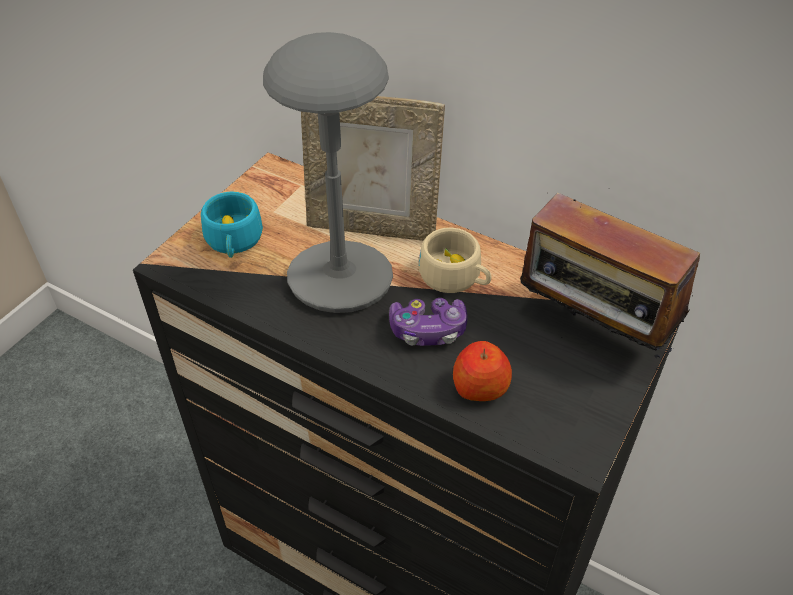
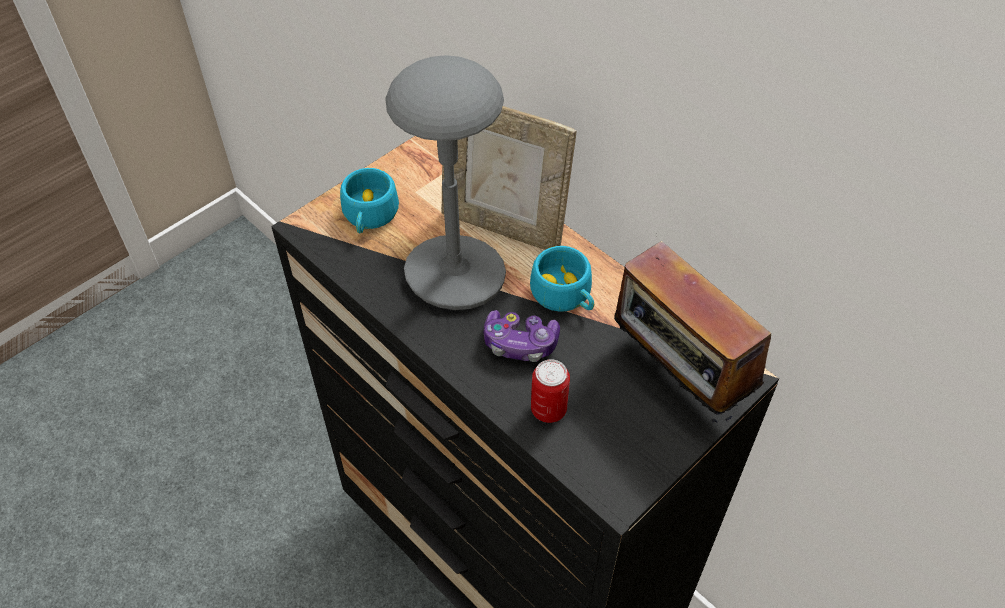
camera: 15 degrees right, 5 degrees up
beige cup [419,228,492,293] -> turquoise cup [530,246,594,312]
apple [453,341,512,401] -> can [531,359,570,423]

